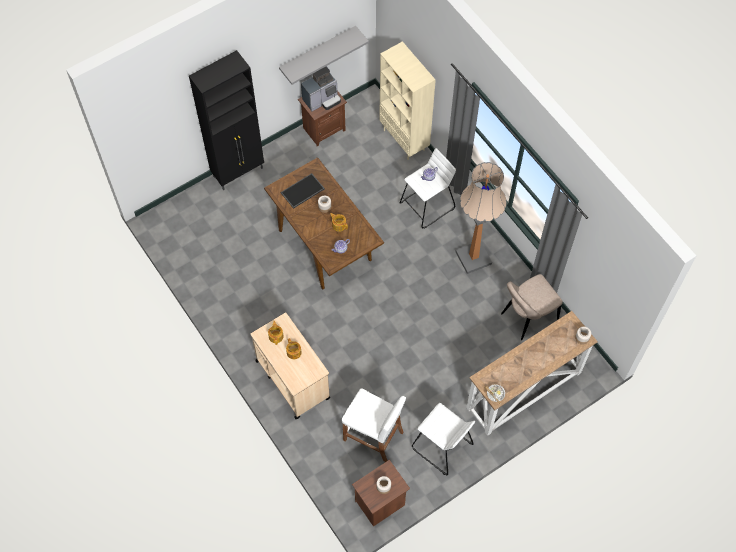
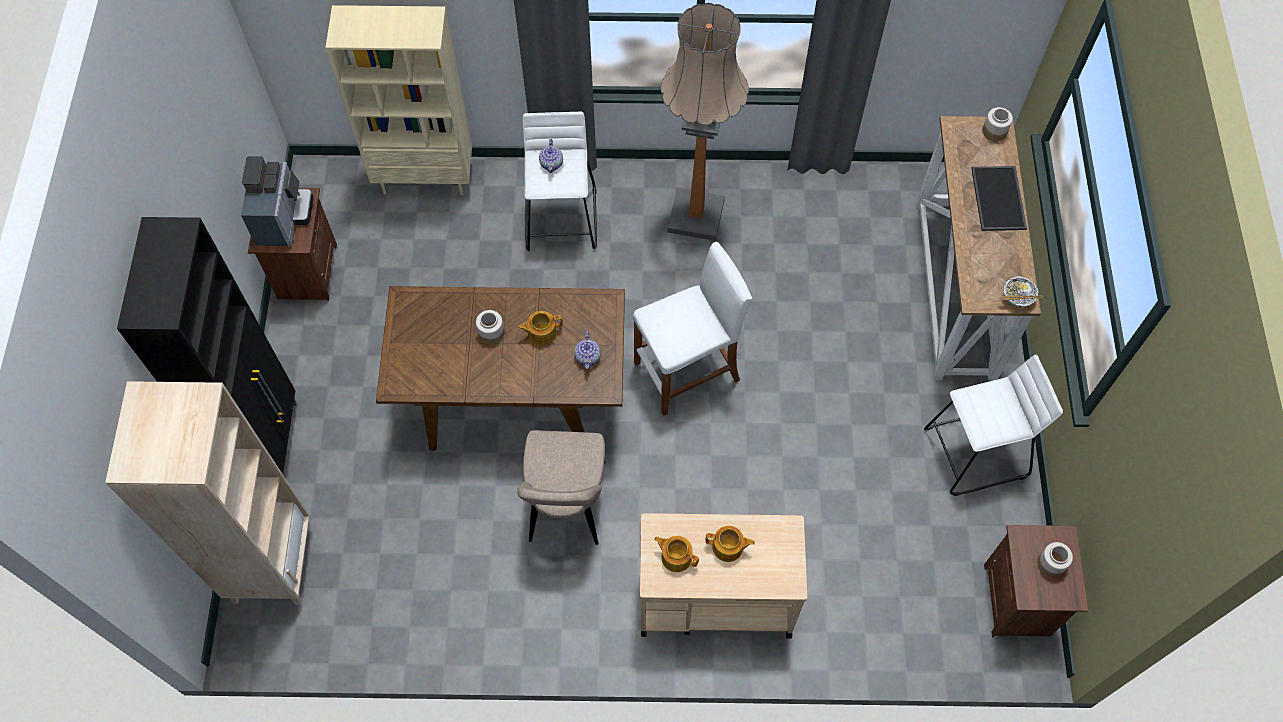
camera: 55 degrees left, 0 degrees up
grey shelf [279,26,369,85] -> none
tray [281,173,325,209] -> tray moved to [971,166,1027,231]
white stool [342,388,406,462] -> white stool moved to [633,242,752,416]
beige chair [501,274,563,340] -> beige chair moved to [517,430,605,545]
none -> beige bookcase [105,381,311,605]

